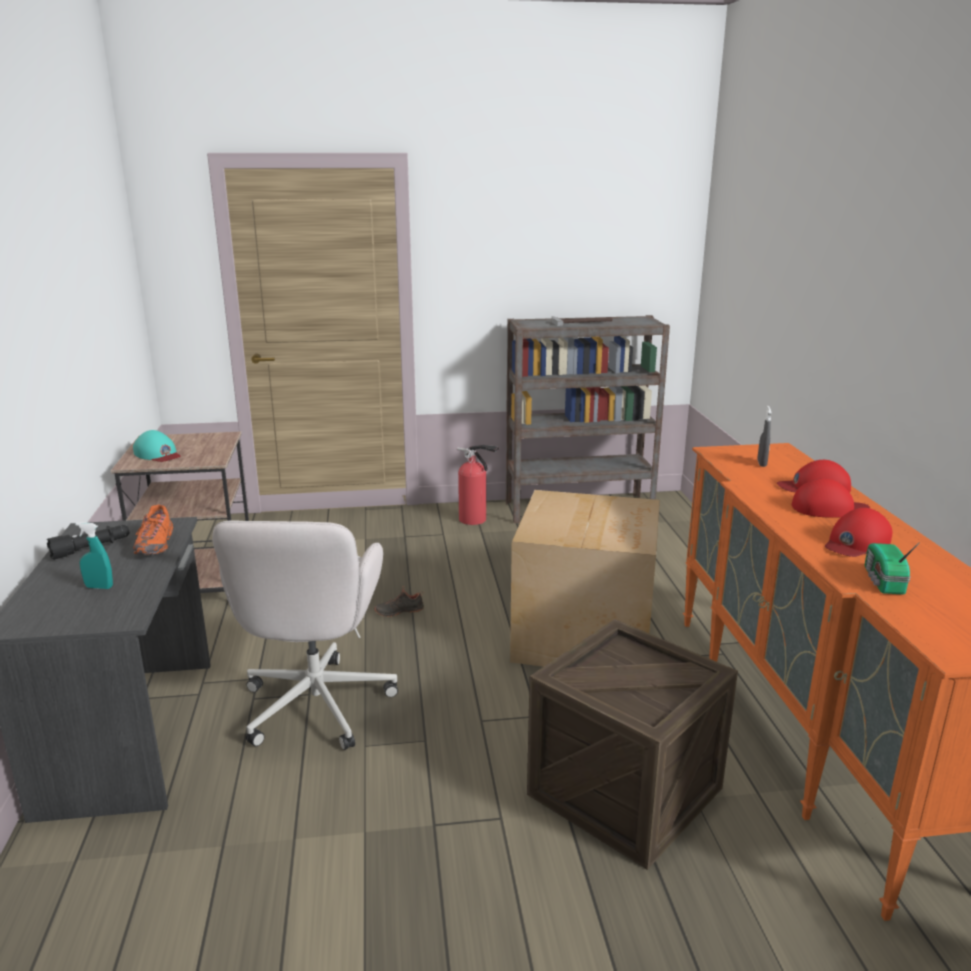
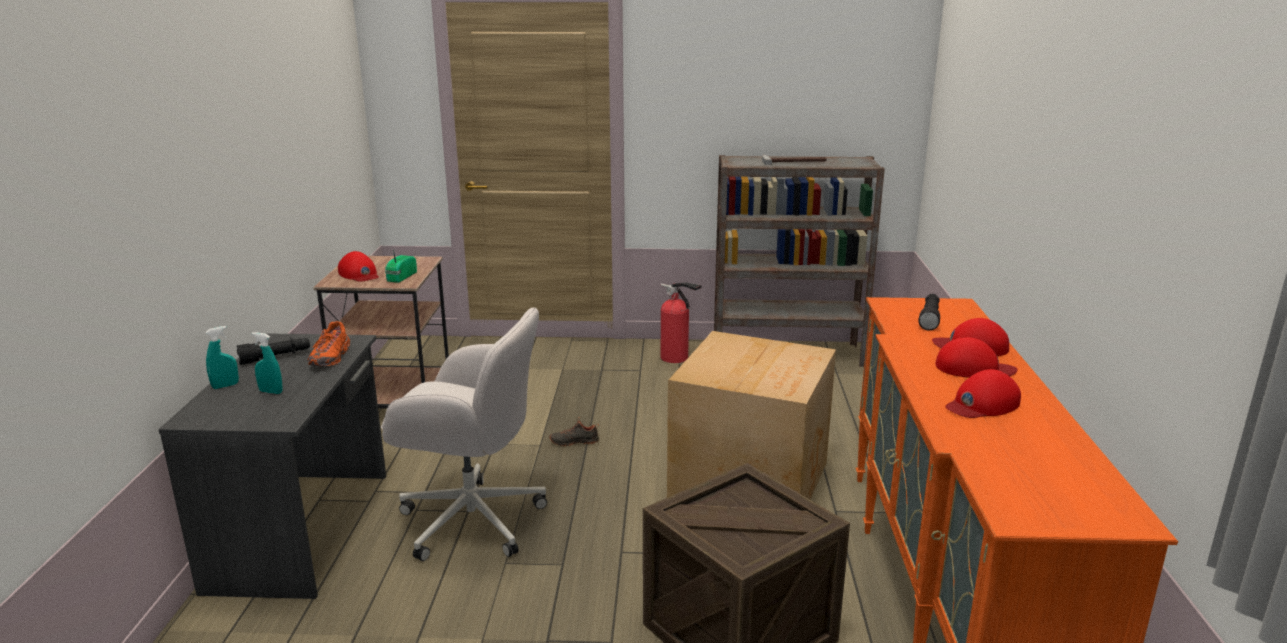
camera: 10 degrees right, 0 degrees up
turquoise cap [133,430,180,462] -> red cap [338,251,379,282]
white office chair [212,520,398,750] -> white office chair turned 90 degrees counterclockwise [381,307,547,561]
grey spray bottle [757,406,772,467] -> black flashlight [918,294,940,330]
radio [865,542,920,595] -> radio moved to [385,249,417,283]
none -> turquoise spray bottle [206,326,239,389]

